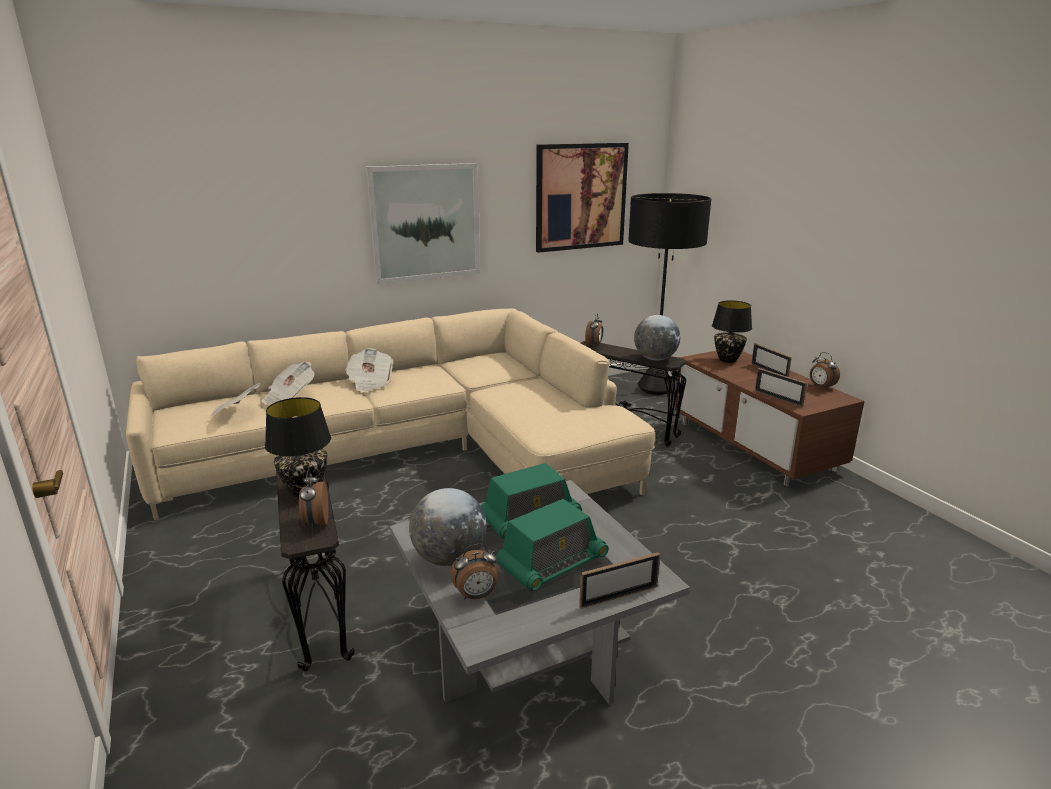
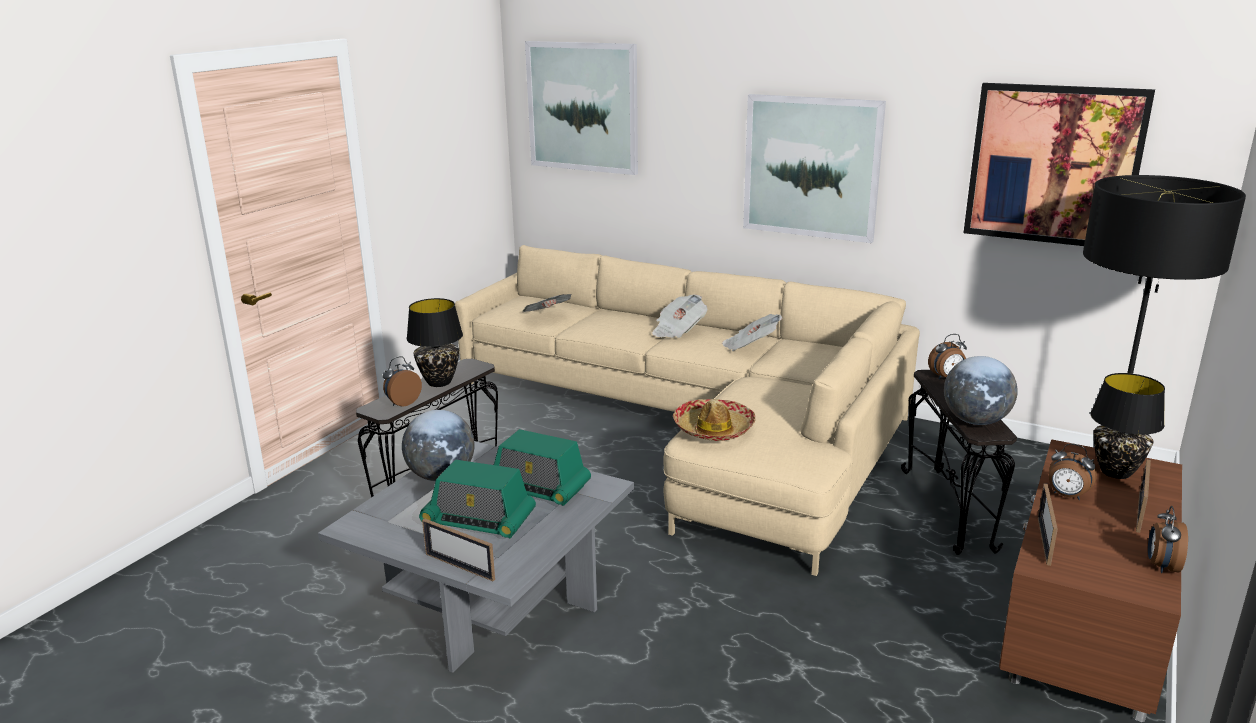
camera: 55 degrees right, 0 degrees up
newspaper [262,362,315,404] -> newspaper moved to [722,314,782,351]
alarm clock [450,544,497,600] -> alarm clock moved to [1049,443,1097,500]
none -> picture [525,41,638,175]
none -> hat [673,399,756,441]

